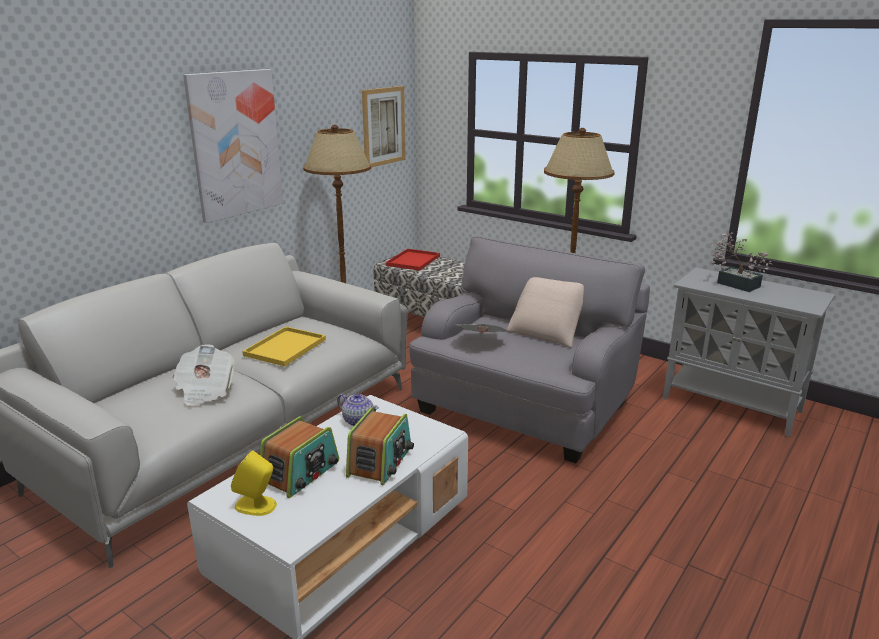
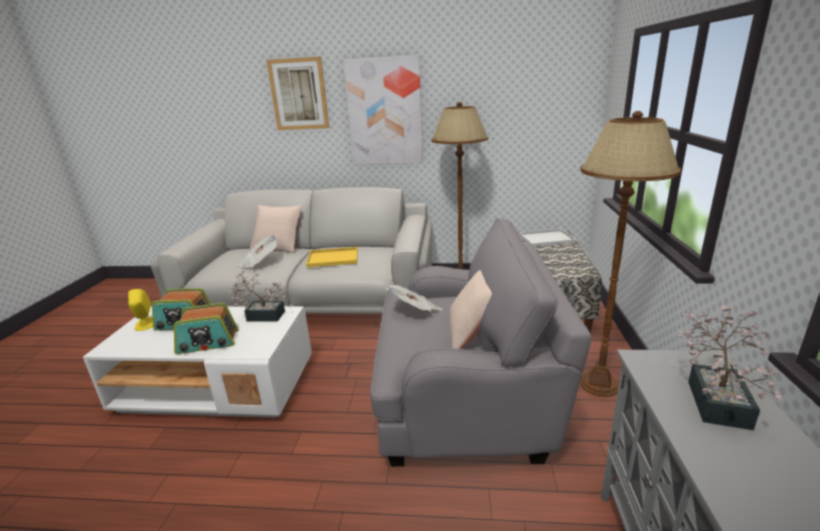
camera: 60 degrees right, 0 degrees up
teapot [337,393,379,426] -> potted plant [227,271,288,322]
picture [362,86,406,168] -> picture moved to [266,57,329,130]
red tray [386,249,440,271] -> white tray [519,229,577,247]
none -> beige pillow [250,205,302,253]

